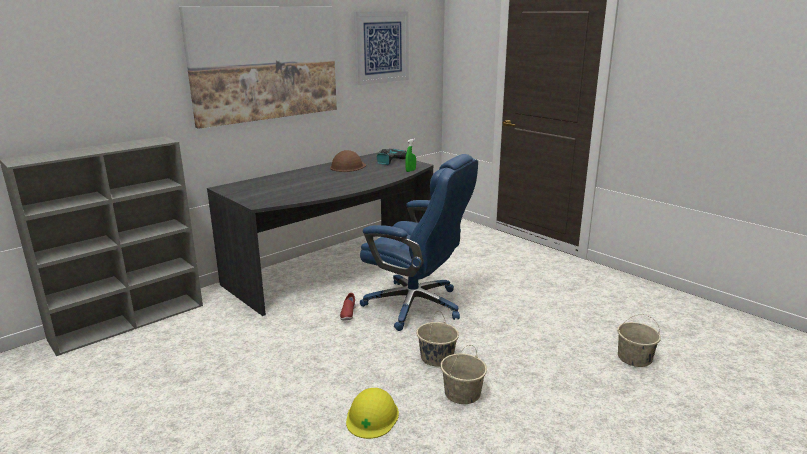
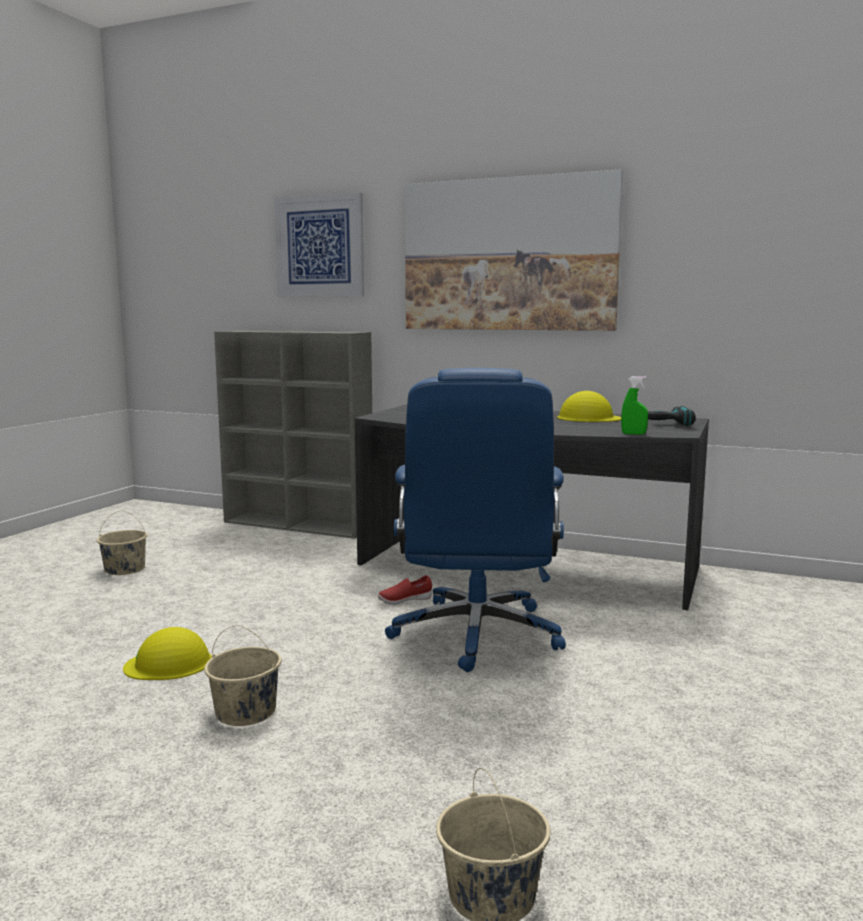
camera: 65 degrees right, 10 degrees down
brown hard hat [330,150,366,172] -> yellow hard hat [557,391,621,422]
picture [354,12,409,85] -> picture moved to [274,193,364,297]
beige bucket [416,311,459,366] -> beige bucket moved to [97,510,148,575]

